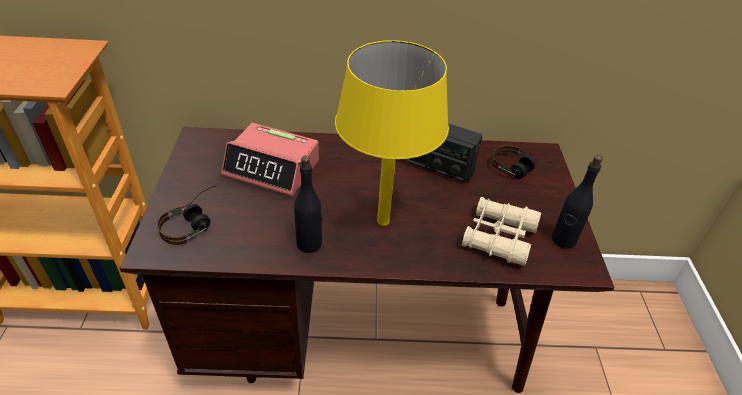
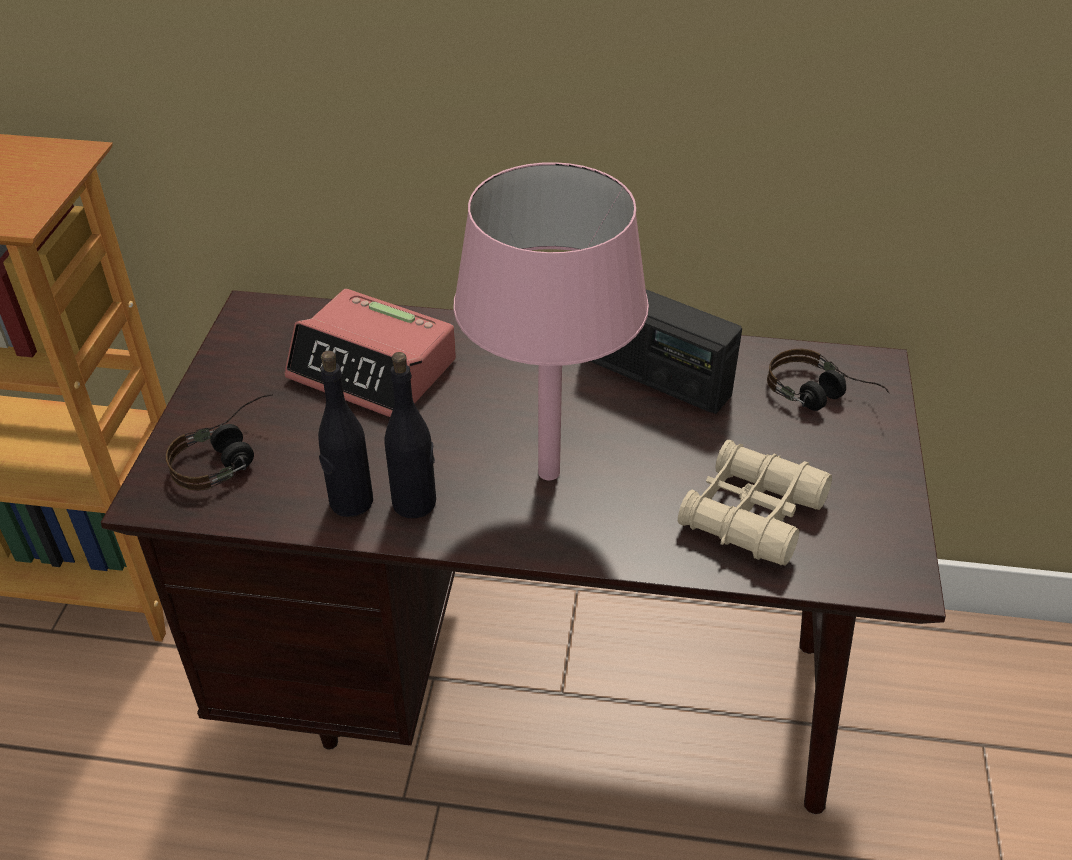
camera: 10 degrees right, 0 degrees up
yellow table lamp [335,40,449,226] -> pink table lamp [453,162,649,480]
black bottle [552,155,603,249] -> black bottle moved to [318,351,373,517]

